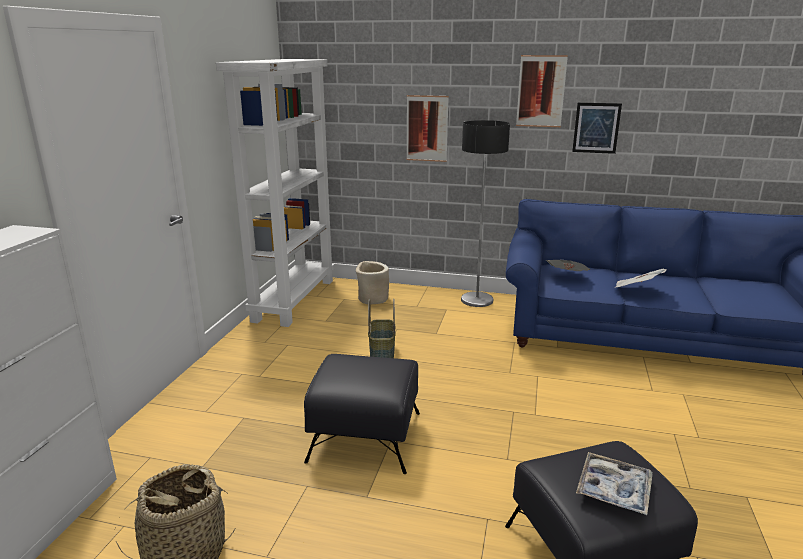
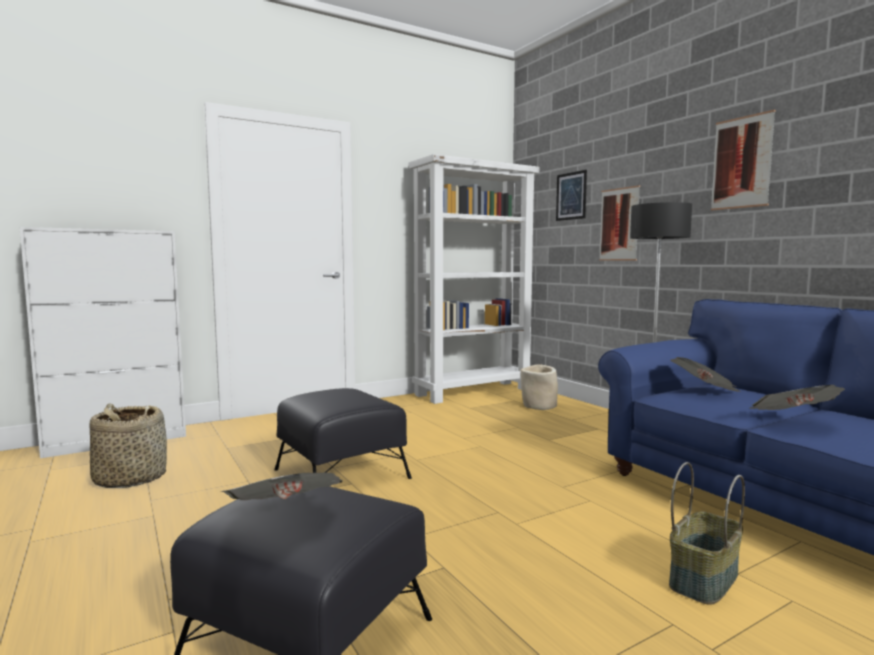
camera: 45 degrees right, 15 degrees down
basket [368,299,396,358] -> basket moved to [669,462,745,605]
picture [572,103,622,154] -> picture moved to [556,170,587,221]
tray [576,452,653,515] -> newspaper [221,473,343,500]

